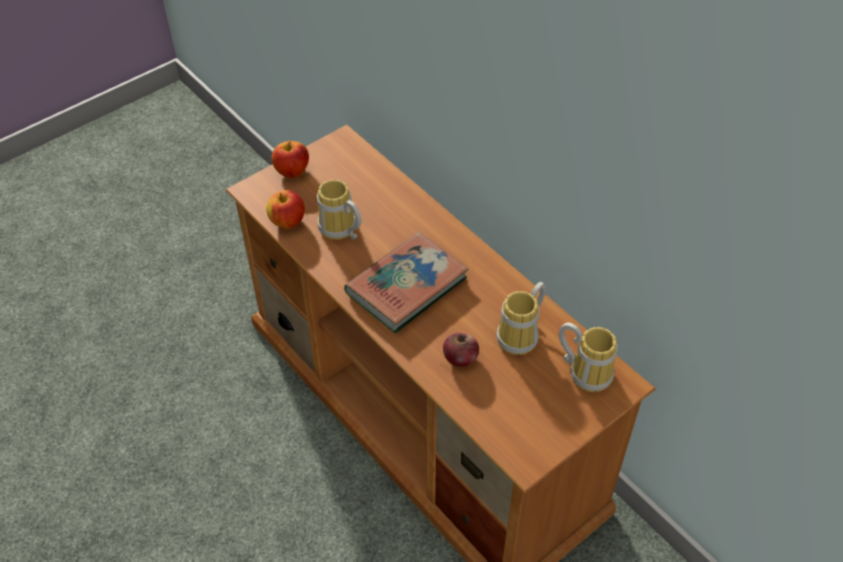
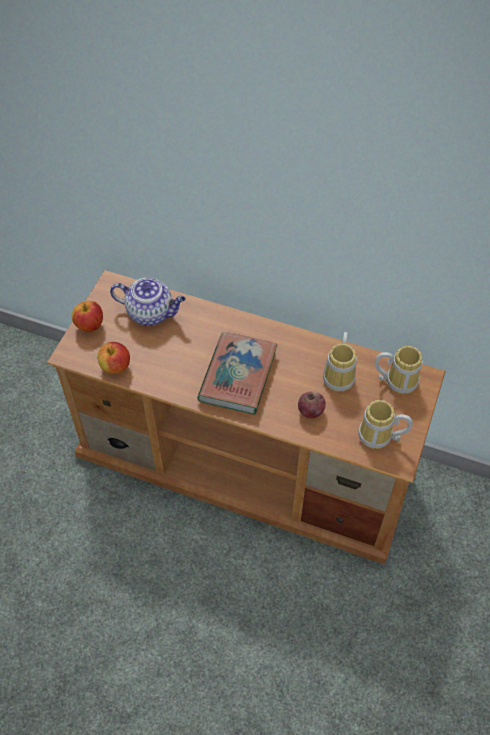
camera: 30 degrees left, 5 degrees up
mug [317,179,361,240] -> mug moved to [358,400,413,449]
none -> teapot [110,278,186,326]

